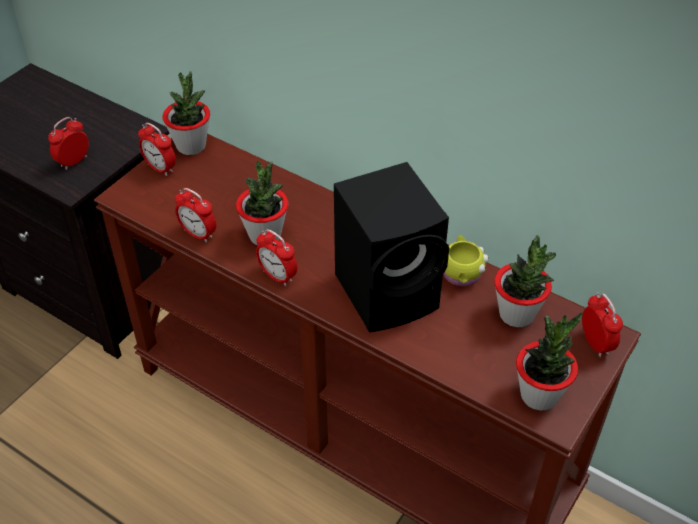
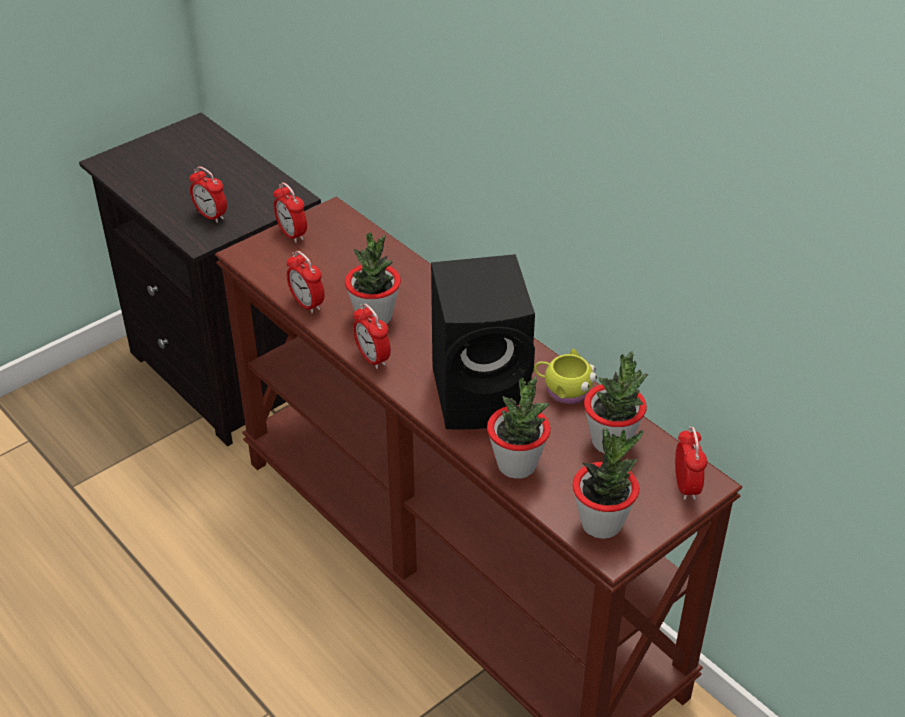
camera: 15 degrees right, 5 degrees down
alarm clock [48,117,89,170] -> alarm clock turned 105 degrees counterclockwise [189,166,227,223]
potted plant [163,71,210,155] -> potted plant moved to [487,377,551,479]

